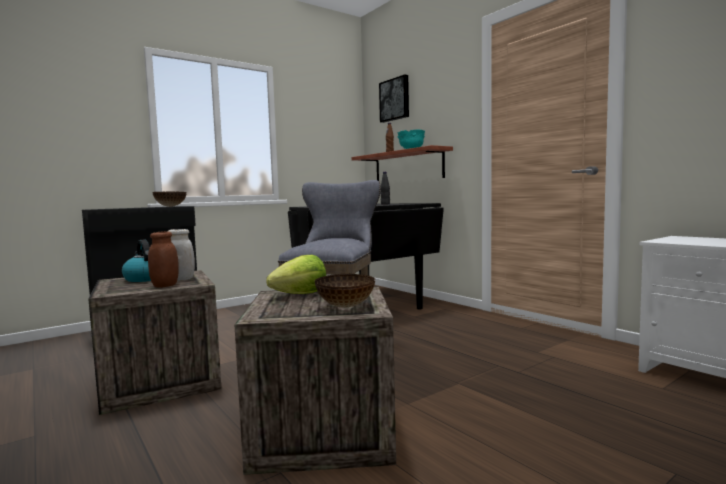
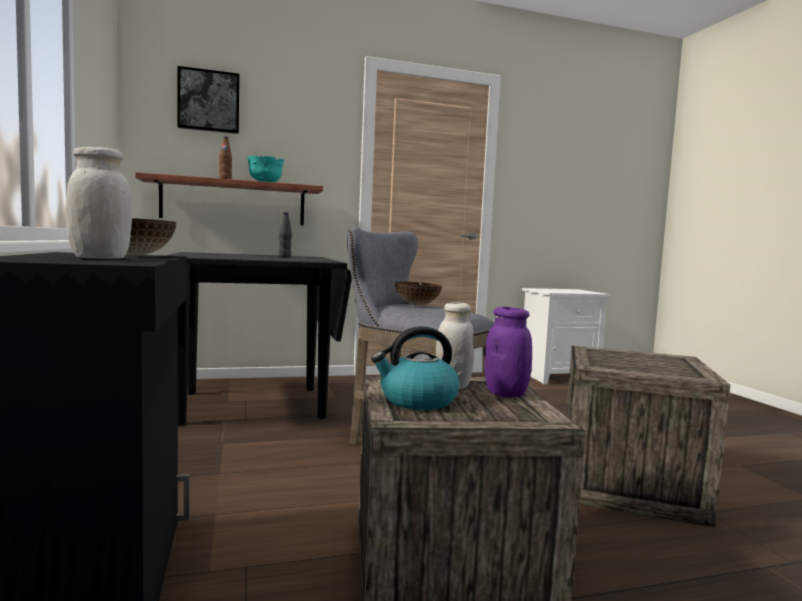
camera: 70 degrees left, 0 degrees up
brown jar [148,231,179,288] -> purple jar [485,307,532,398]
lettuce [266,255,326,294] -> none
bowl [315,274,375,308] -> bowl moved to [395,281,442,306]
none -> white jar [66,147,132,259]

